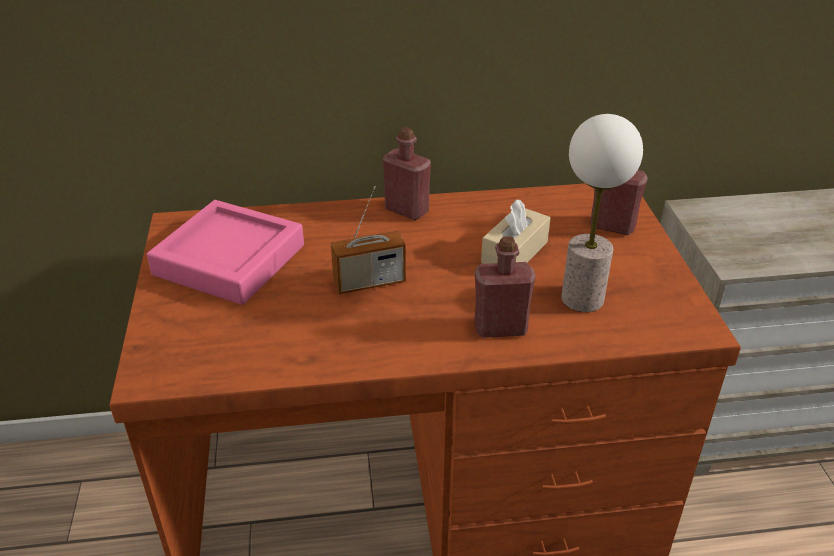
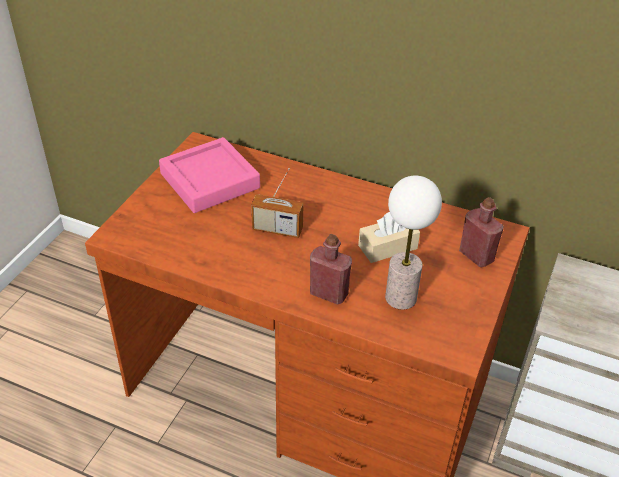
camera: 30 degrees right, 5 degrees up
red bottle [383,127,431,220] -> none

